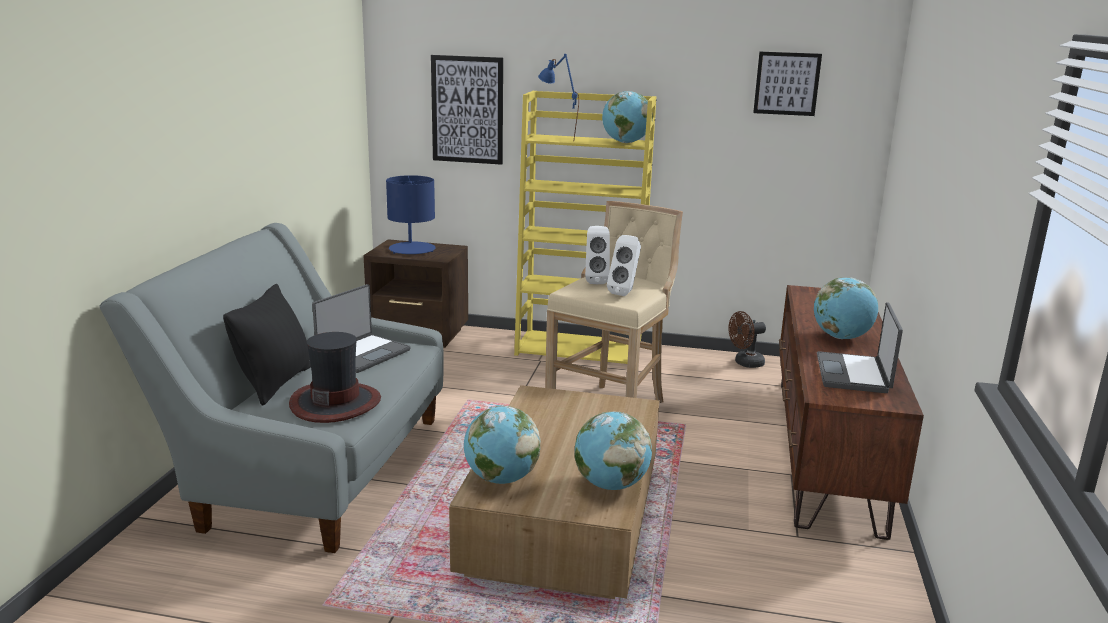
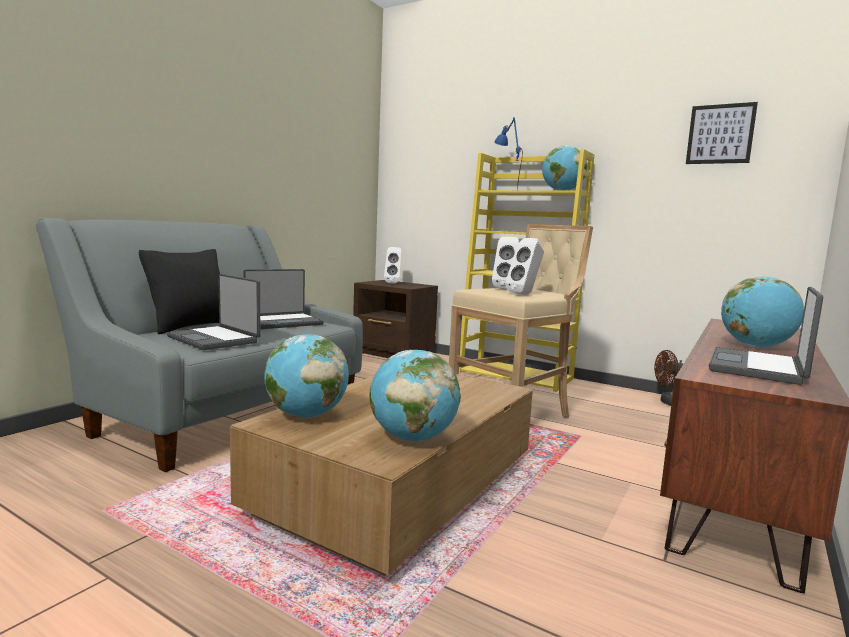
camera: 20 degrees right, 10 degrees down
hat [289,332,381,423] -> laptop [167,274,260,350]
blue table lamp [386,175,436,254] -> white speaker [384,247,401,284]
picture [431,55,503,165] -> none

